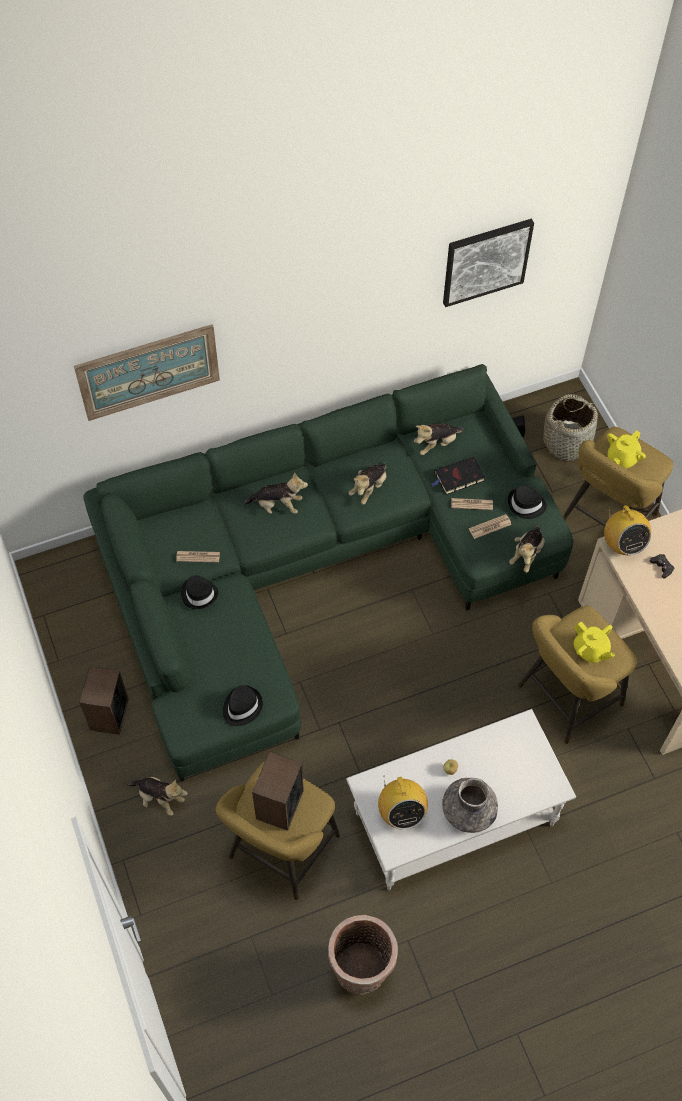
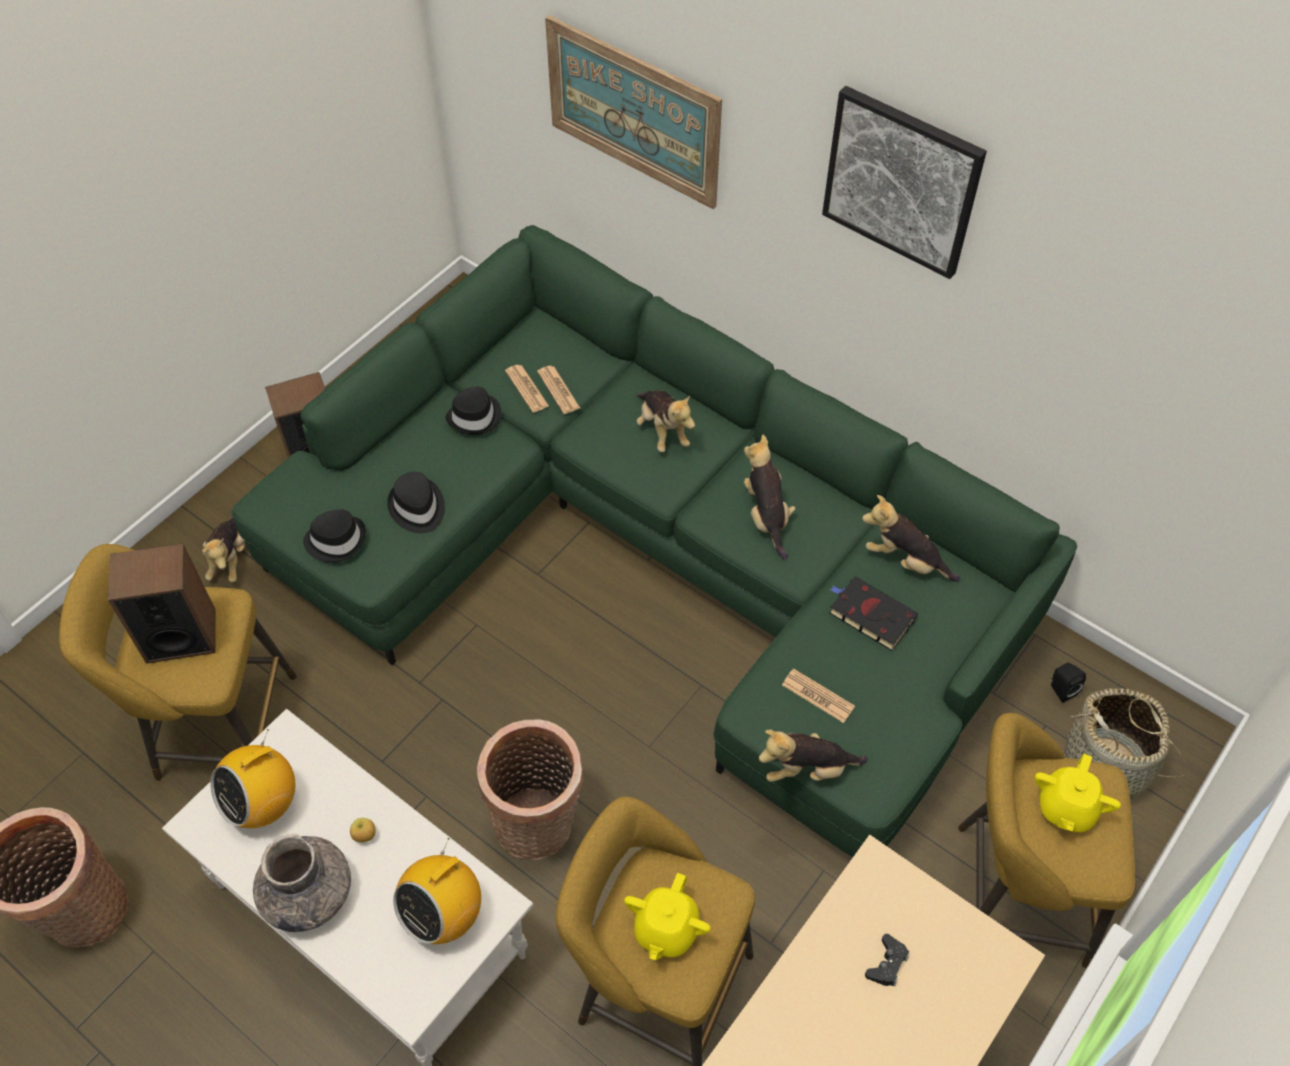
camera: 60 degrees right, 5 degrees down
plush toy [349,462,387,505] -> plush toy turned 75 degrees clockwise [744,435,796,560]
picture [443,219,534,307] -> picture moved to [822,86,987,279]
newspaper [451,498,493,510] -> newspaper moved to [537,366,580,414]
black hat [508,485,547,519] -> black hat moved to [387,472,445,533]
radio [604,505,651,555] -> radio moved to [393,838,481,944]
yellow teapot [607,430,646,469] -> yellow teapot turned 75 degrees counterclockwise [1035,754,1121,832]
none -> basket [477,720,583,860]

